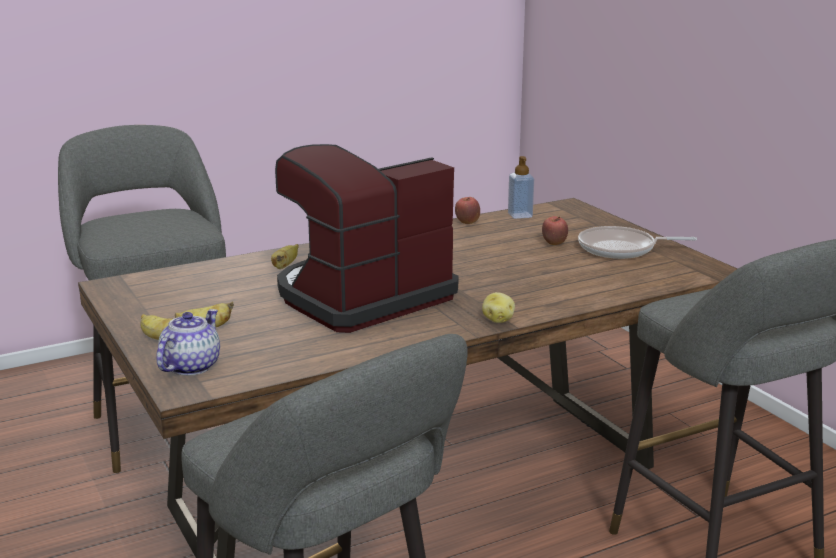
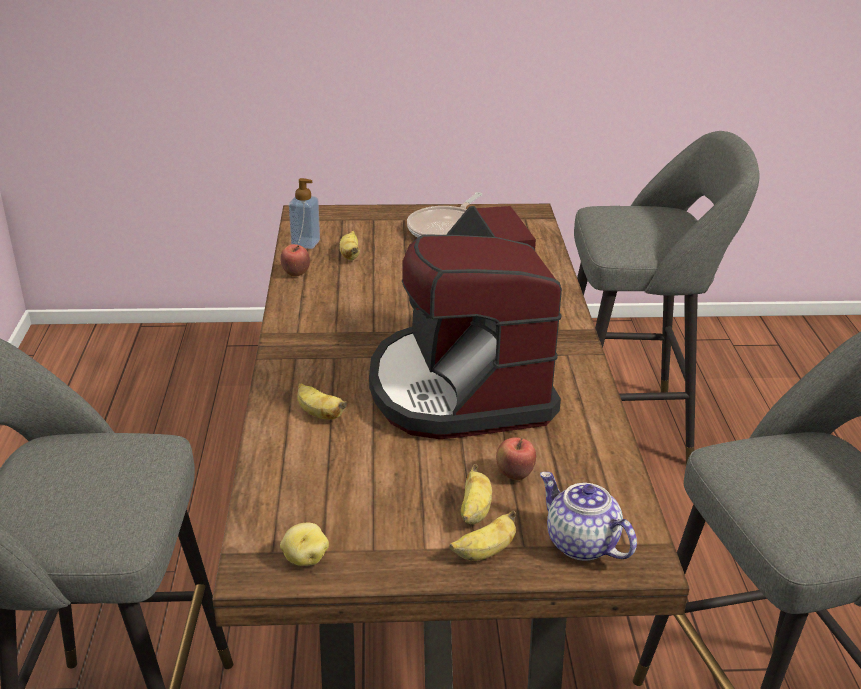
camera: 65 degrees left, 10 degrees up
potato [482,292,515,323] -> potato moved to [280,523,329,566]
apple [542,216,568,245] -> apple moved to [496,437,536,480]
none -> banana [339,231,360,260]

